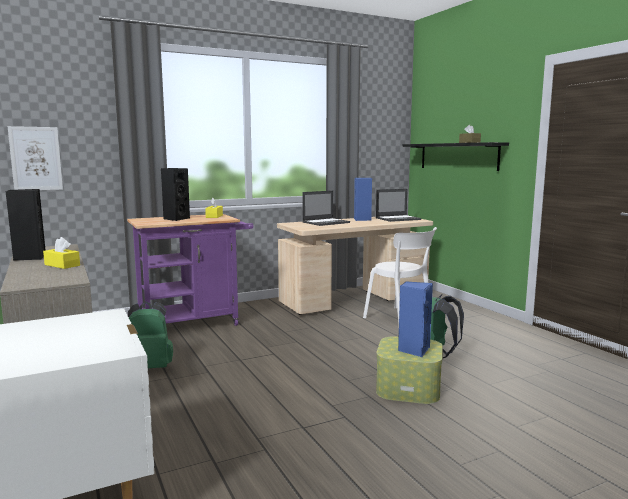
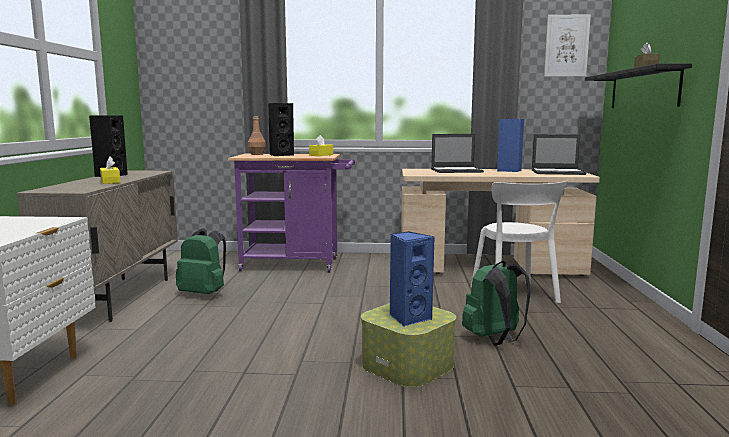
camera: 30 degrees right, 0 degrees up
picture [8,126,63,190] -> picture moved to [544,14,591,77]
none -> brown bottle [248,116,266,155]

